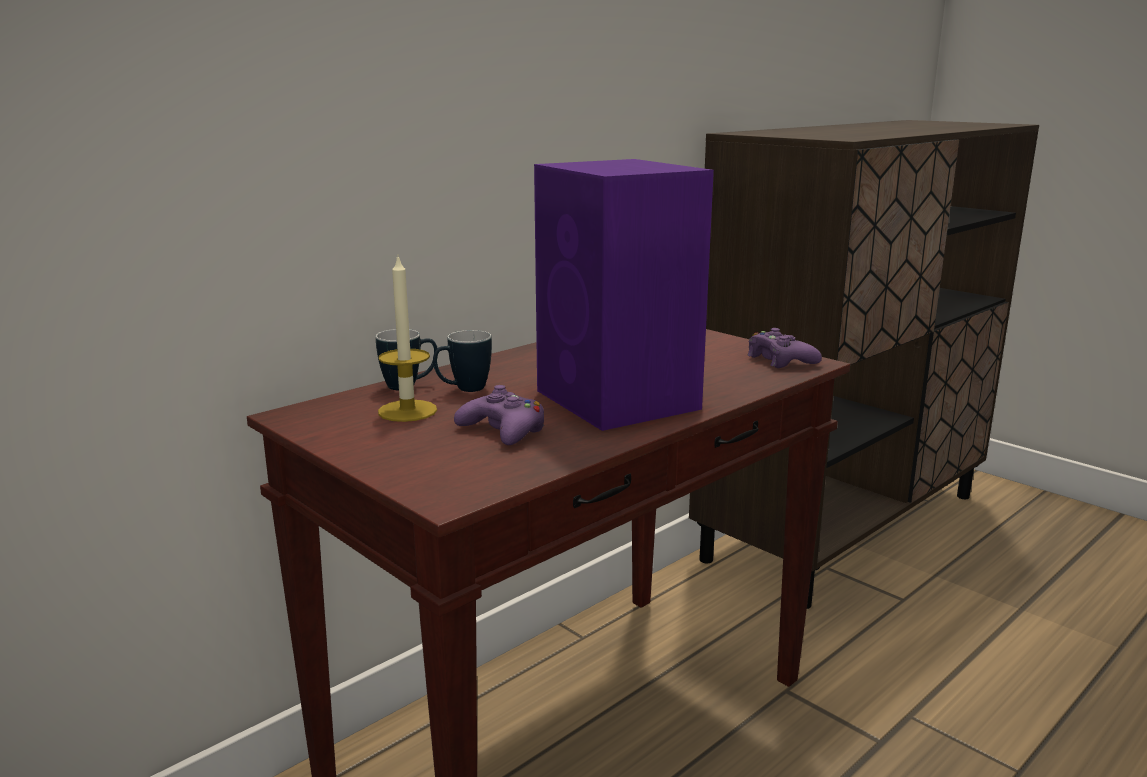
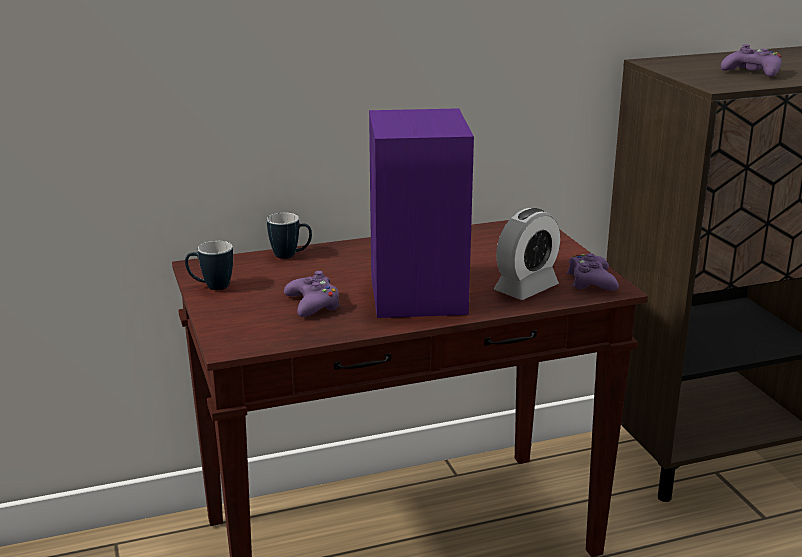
camera: 25 degrees right, 5 degrees up
candle [378,257,437,422] -> none
mug [433,330,492,392] -> mug moved to [185,241,233,290]
none -> alarm clock [494,208,560,300]
none -> purple game controller [721,44,782,77]

